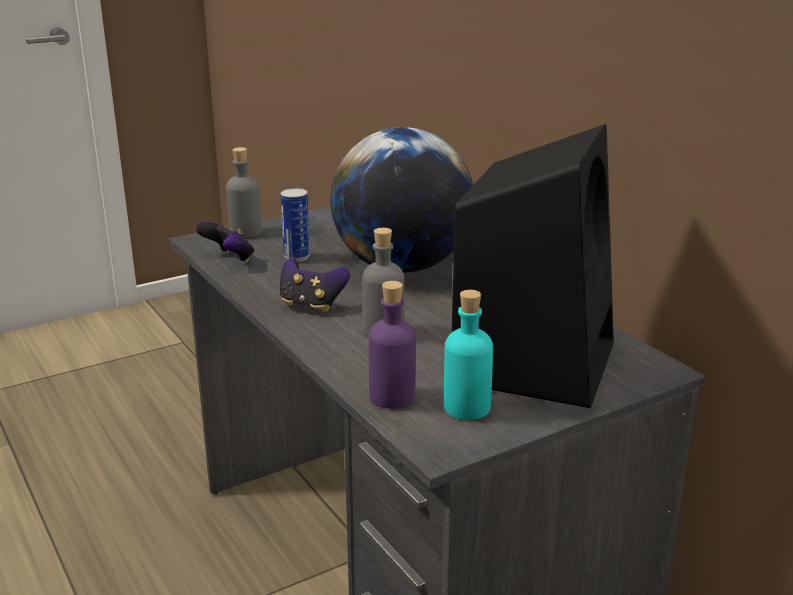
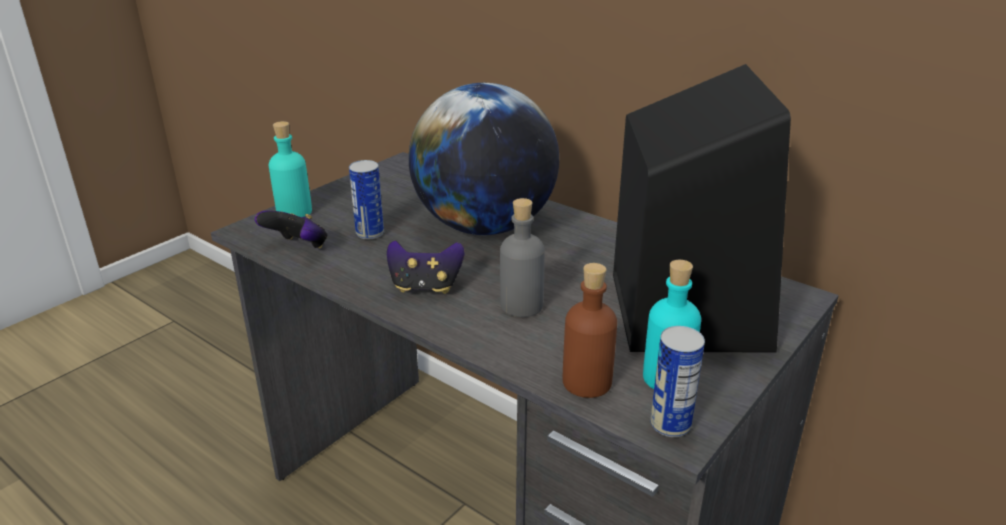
camera: 20 degrees left, 5 degrees up
grey bottle [226,147,262,238] -> turquoise bottle [269,121,312,217]
purple bottle [369,281,416,409] -> brown bottle [563,263,617,398]
none -> can [650,326,705,437]

